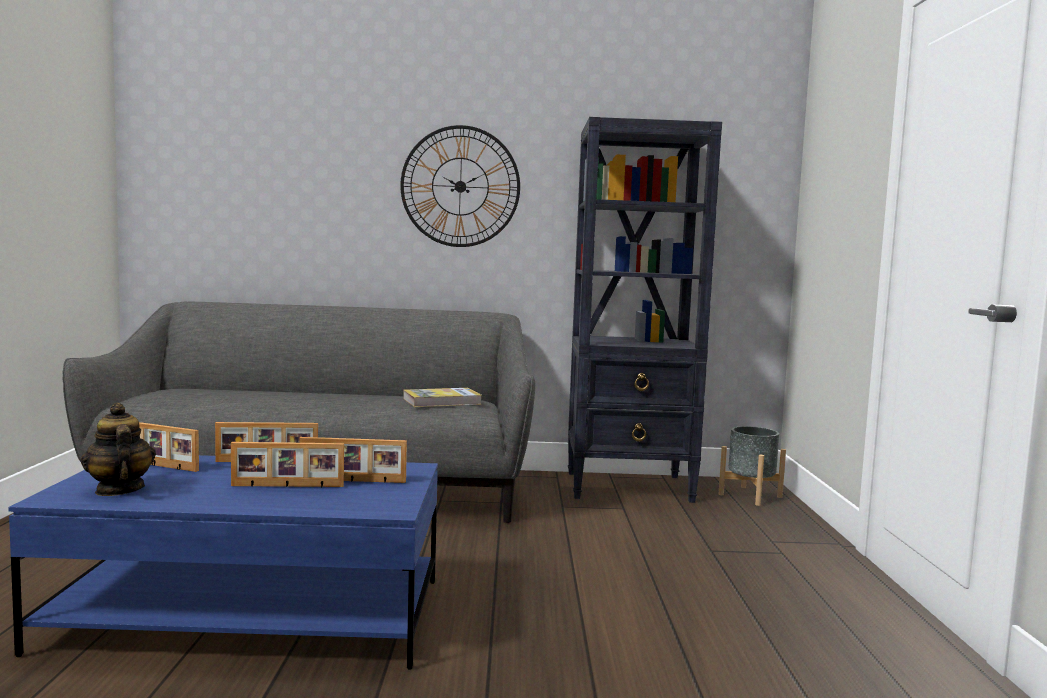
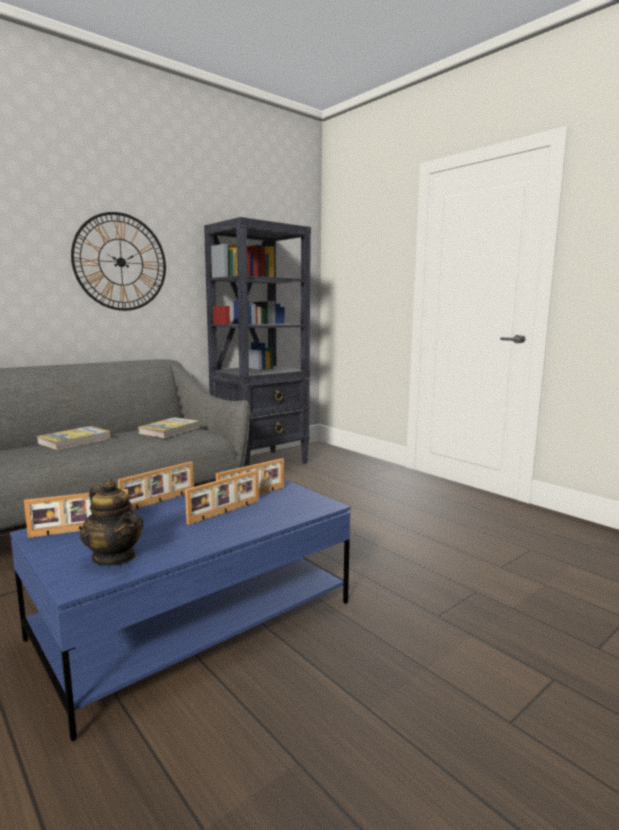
camera: 40 degrees left, 5 degrees up
teapot [81,403,156,496] -> teapot turned 150 degrees counterclockwise [80,479,143,566]
grey planter [719,426,786,506] -> none
none -> book [37,426,111,450]

